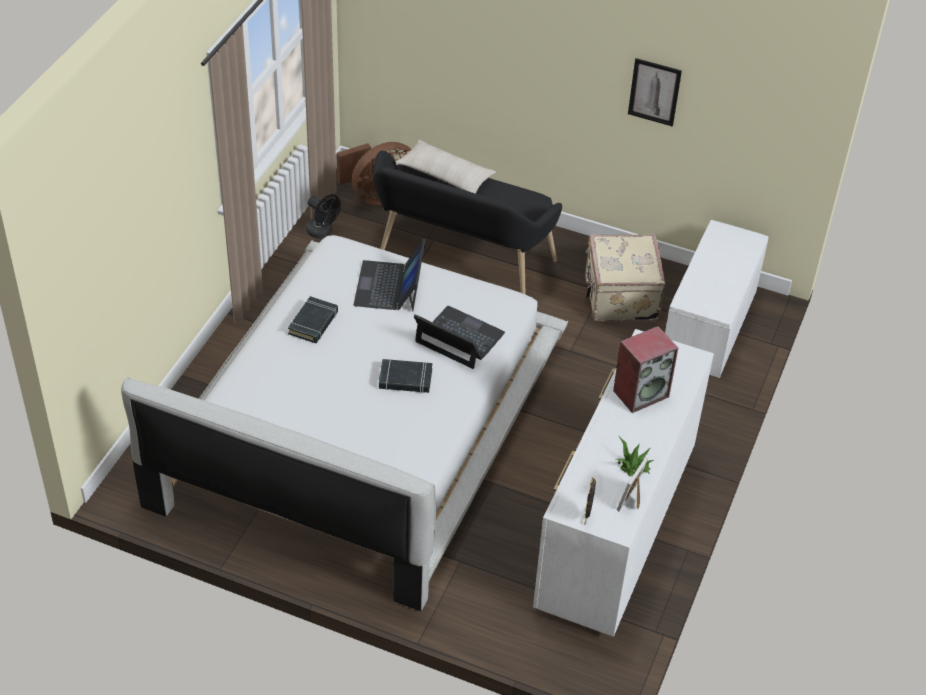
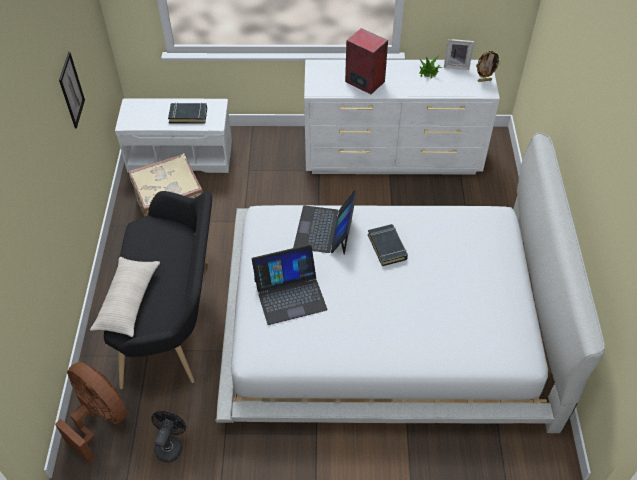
camera: 110 degrees left, 5 degrees up
black book [288,296,338,343] -> black book moved to [168,102,207,124]

